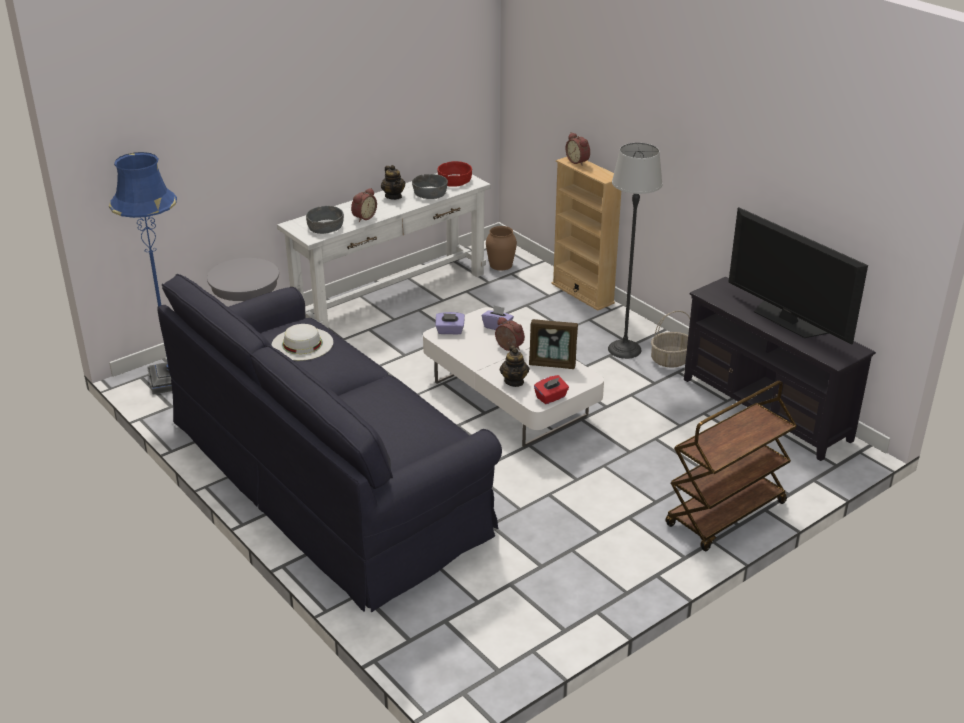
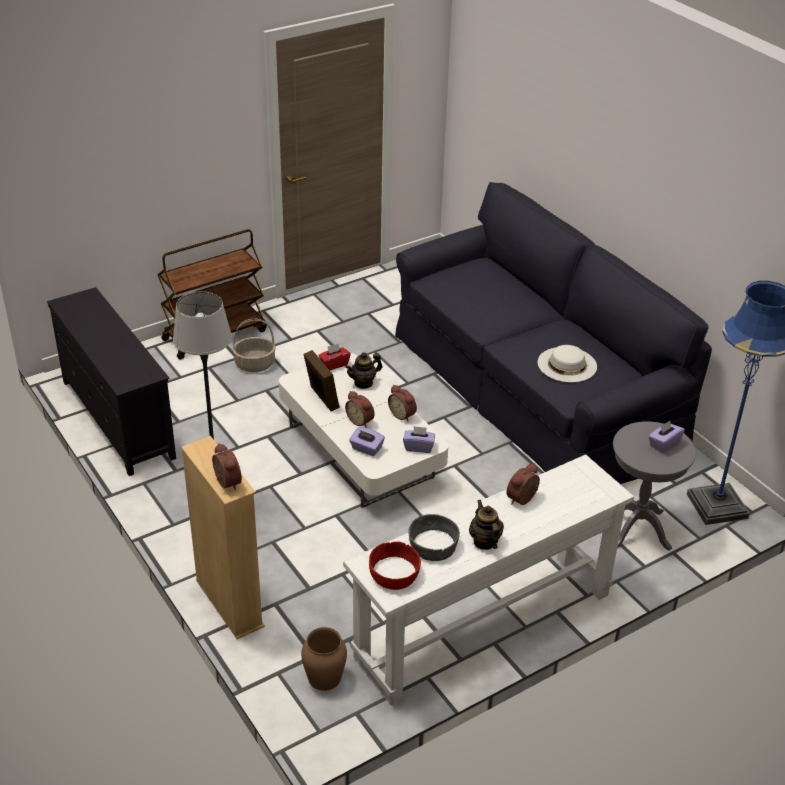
camera: 175 degrees left, 5 degrees up
grey bowl [306,206,344,234] -> none
teapot [500,346,529,387] -> teapot turned 120 degrees counterclockwise [345,352,382,389]
picture frame [529,319,578,369] -> picture frame turned 45 degrees clockwise [303,350,340,411]
basket [651,311,690,368] -> basket moved to [232,318,276,372]
television [729,207,868,345] -> none
none -> alarm clock [388,385,417,422]
none -> purple tissue box [648,420,685,453]

